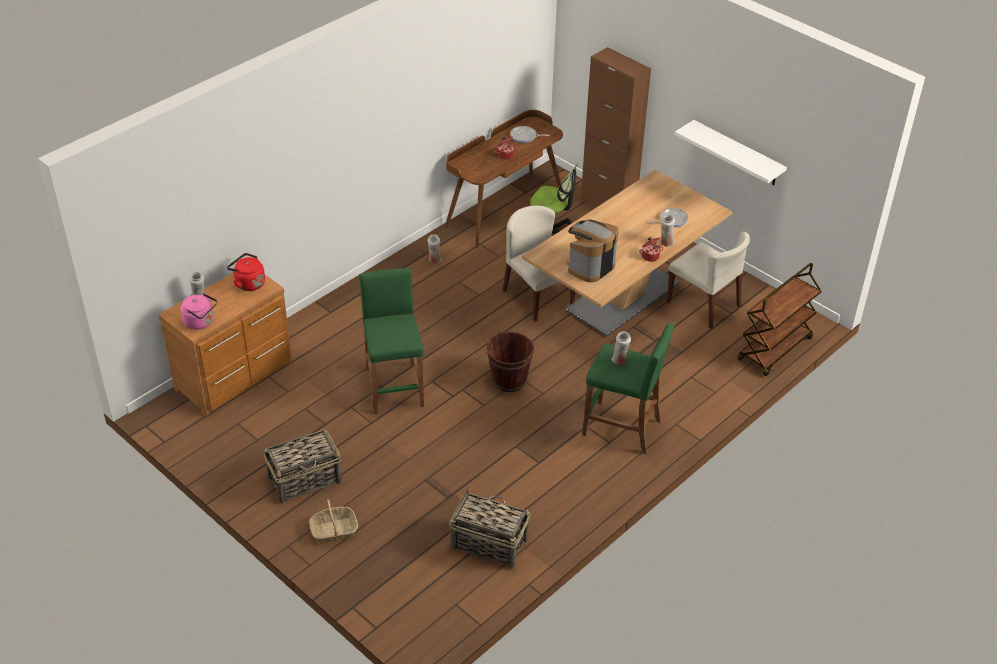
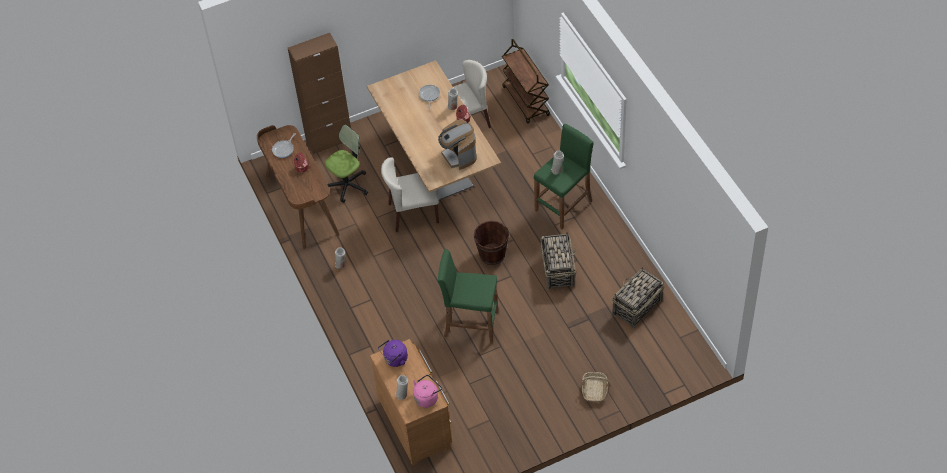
camera: 65 degrees left, 10 degrees up
red kettle [227,253,265,291] -> purple kettle [378,340,408,367]
basket [264,429,342,504] -> basket moved to [541,232,576,290]
white shelf [674,120,787,185] -> none

